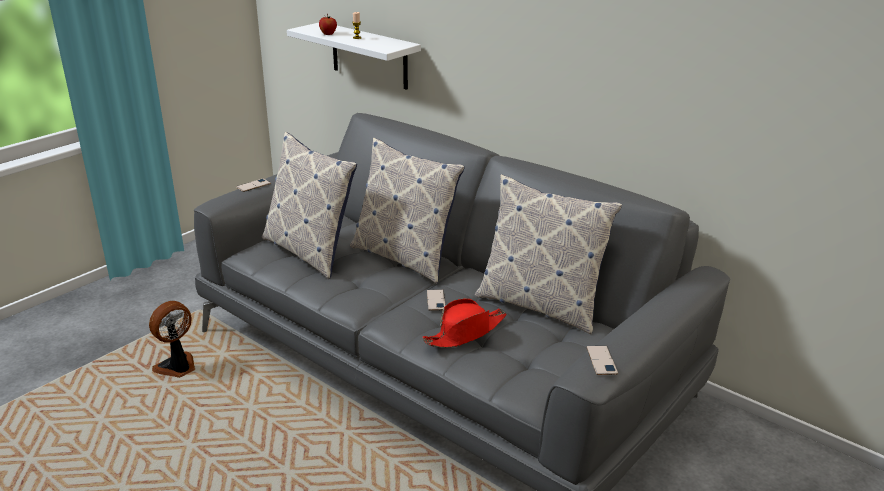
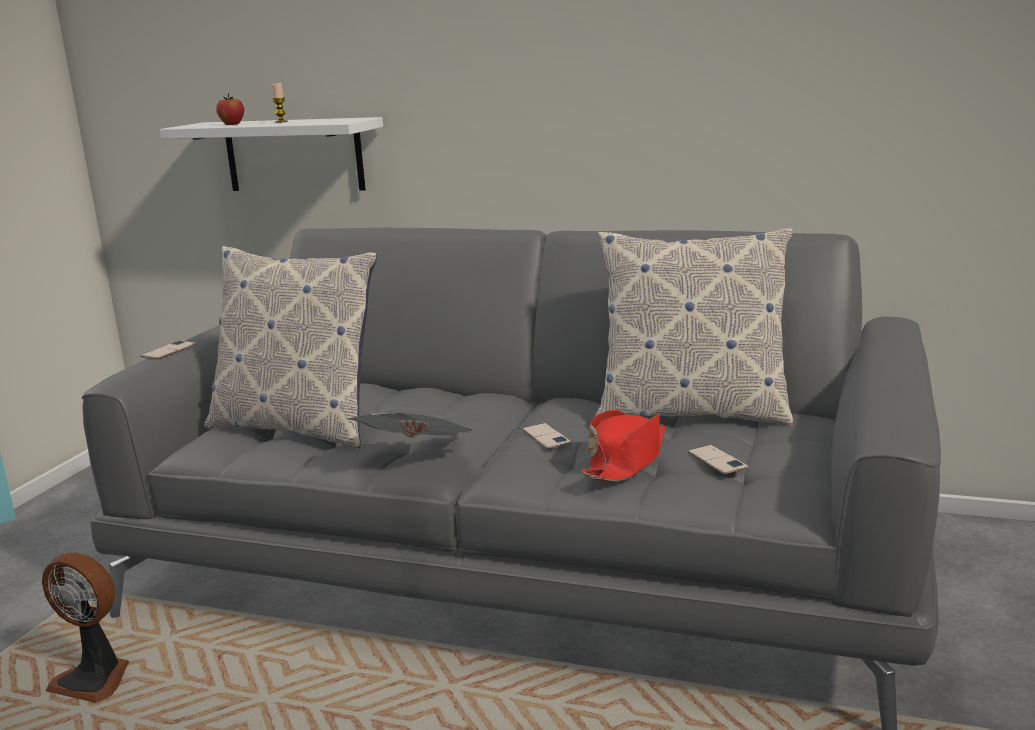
camera: 20 degrees left, 10 degrees down
fan [149,301,195,378] -> fan turned 90 degrees counterclockwise [42,552,129,703]
pillow [350,137,465,284] -> none
phone [587,346,618,375] -> phone moved to [688,445,749,474]
none -> newspaper [345,413,472,438]

